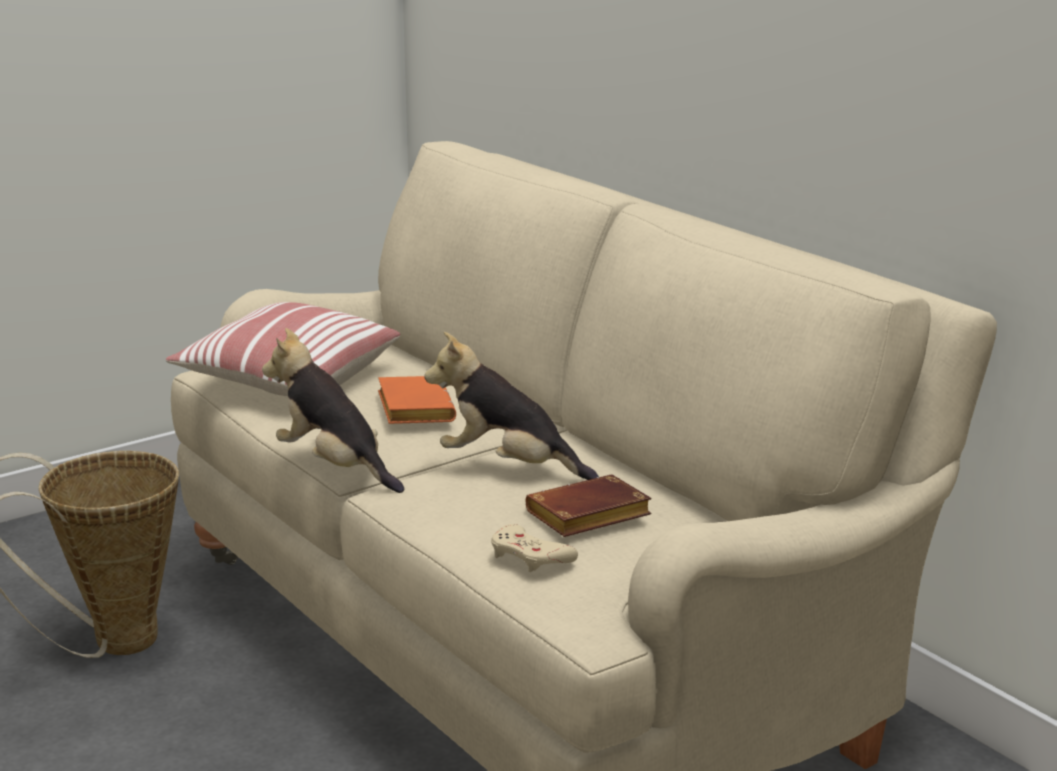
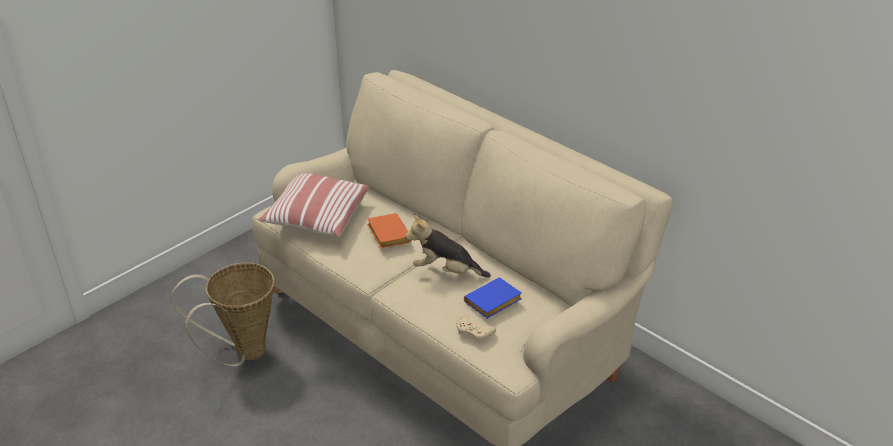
camera: 10 degrees left, 15 degrees up
plush toy [262,328,404,493] -> none
brown book [526,474,651,537] -> blue book [464,277,522,319]

